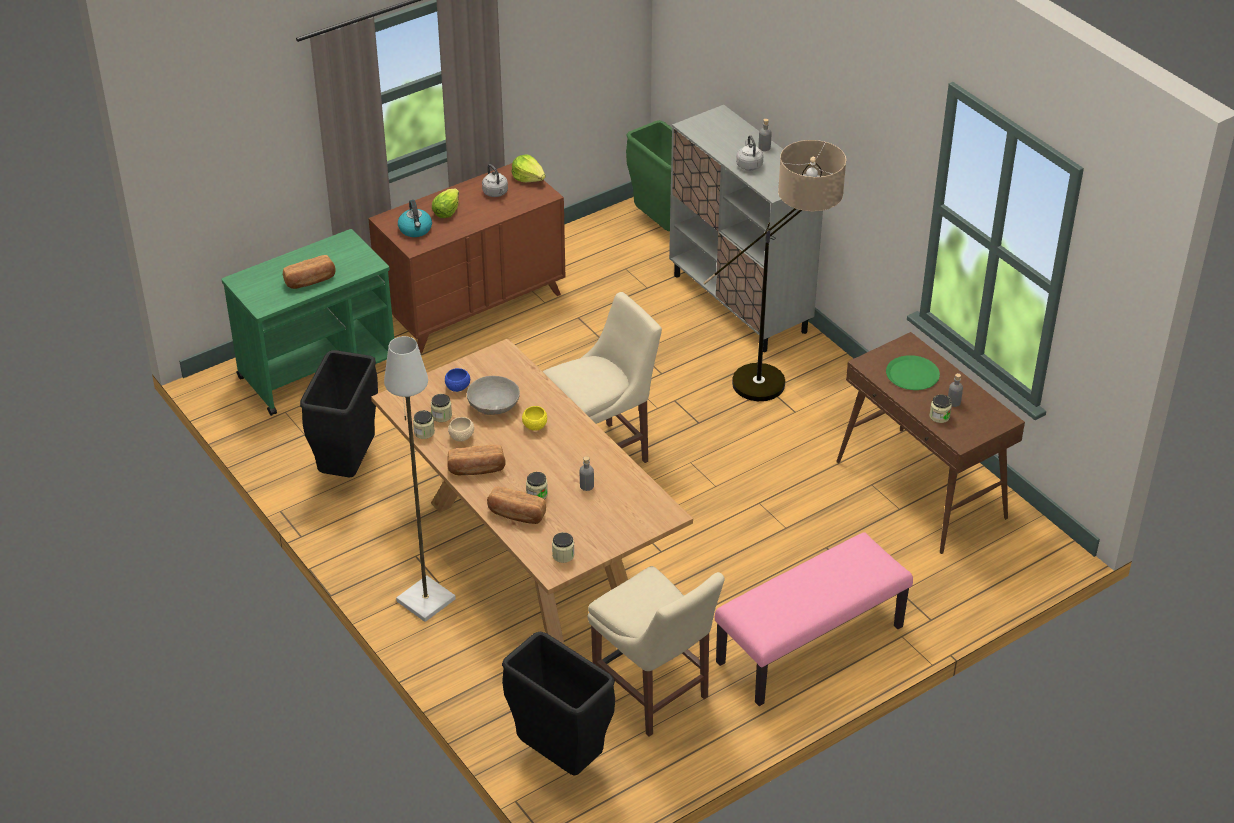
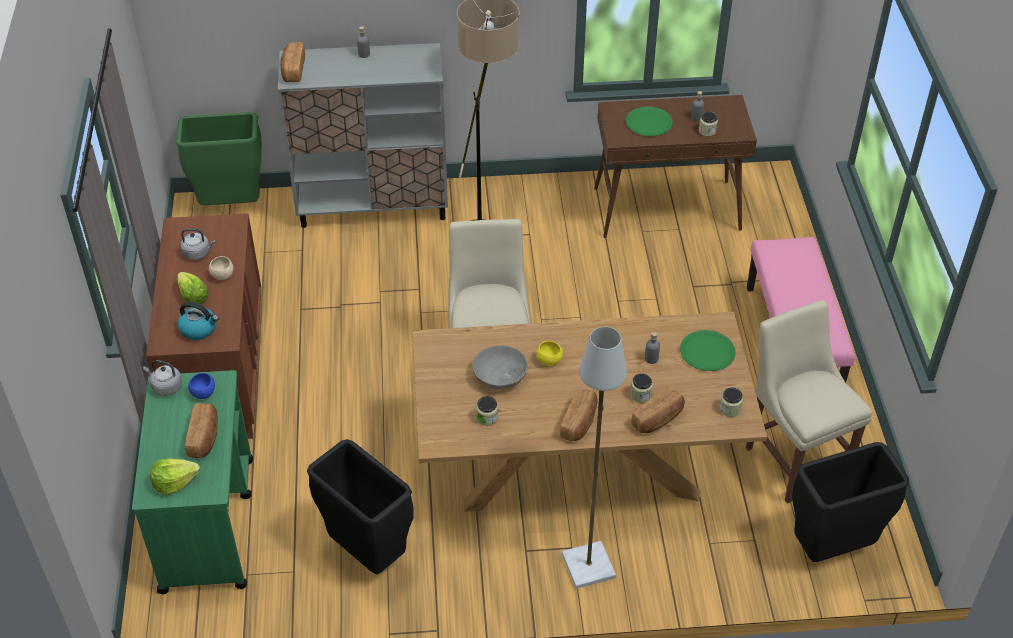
camera: 60 degrees left, 5 degrees up
jar [413,410,435,439] -> none
blue bowl [445,368,470,392] -> blue bowl moved to [188,373,215,399]
beige bowl [448,417,474,442] -> beige bowl moved to [209,256,234,280]
lettuce [512,154,545,182] -> lettuce moved to [150,458,200,495]
beige chair [588,566,725,737] -> beige chair turned 105 degrees counterclockwise [746,300,872,504]
grey kettle [736,135,763,171] -> grey kettle moved to [143,360,182,396]
none -> bread [281,42,305,82]
none -> green plate [680,330,736,371]

